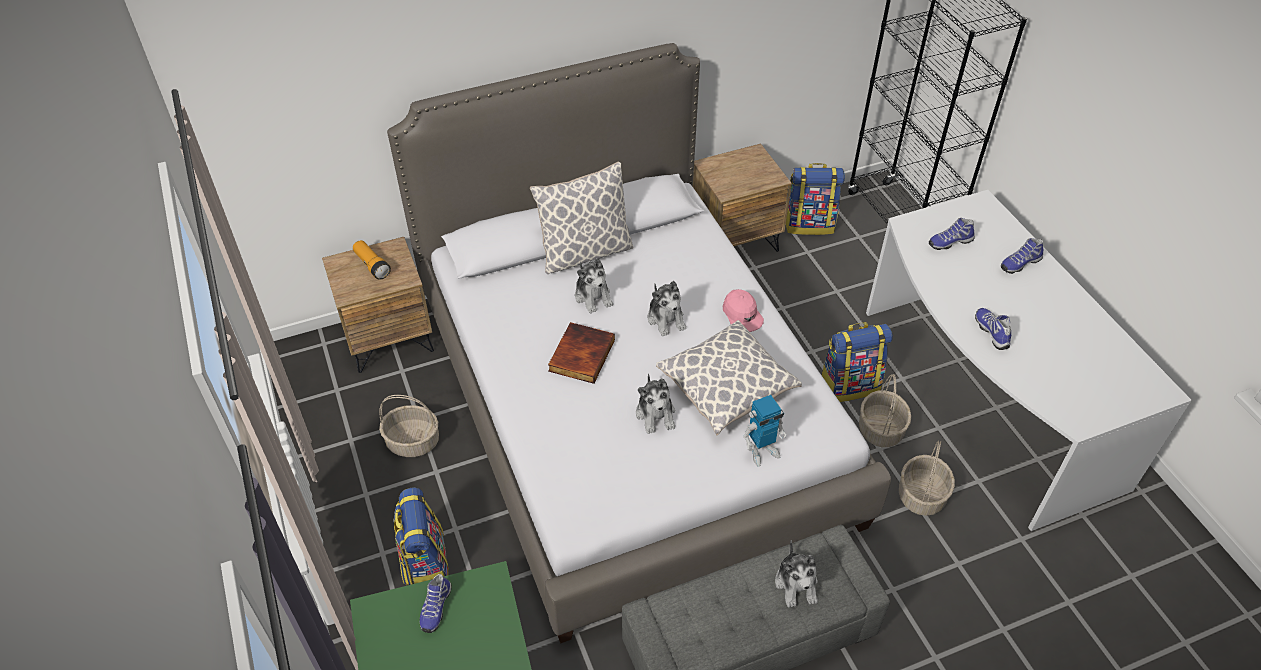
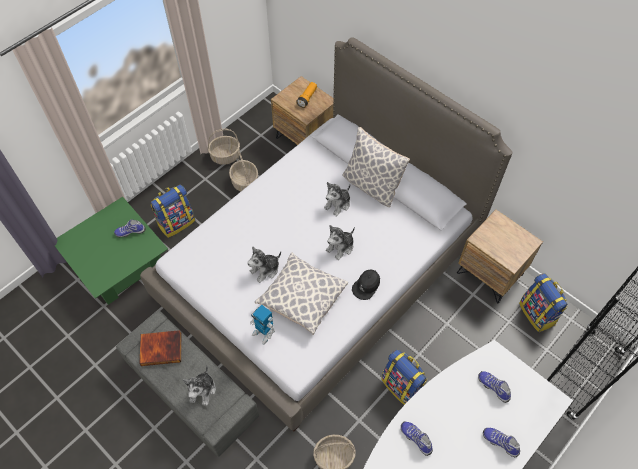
camera: 65 degrees right, 10 degrees up
book [548,322,615,384] -> book moved to [140,330,181,366]
pink cap [723,289,764,332] -> black cap [352,270,380,300]
plush toy [775,540,818,607] -> plush toy turned 45 degrees counterclockwise [183,365,216,406]
basket [859,374,911,447] -> basket moved to [208,129,240,165]
shoe [975,308,1011,350] -> shoe turned 90 degrees counterclockwise [401,421,433,456]

